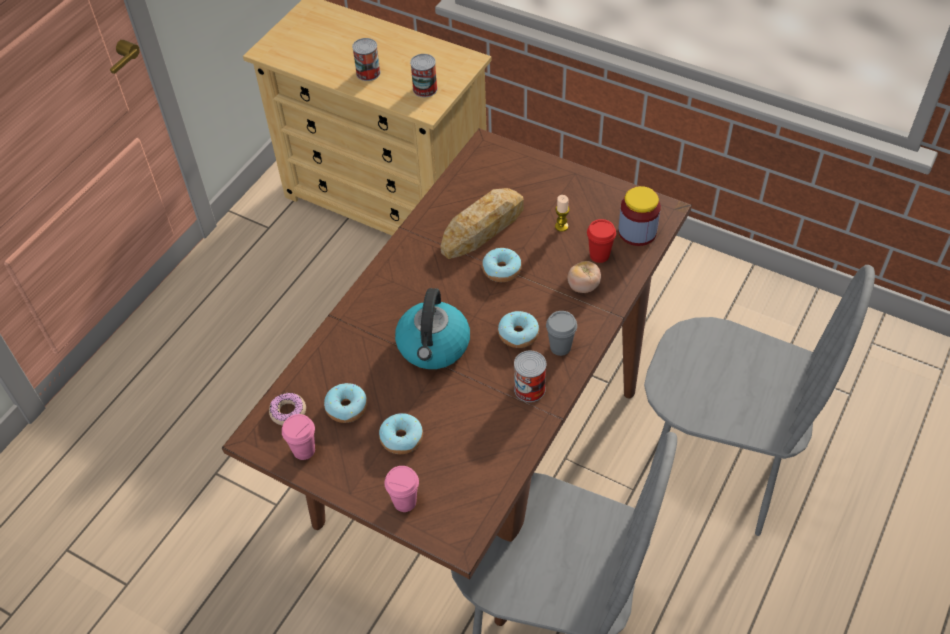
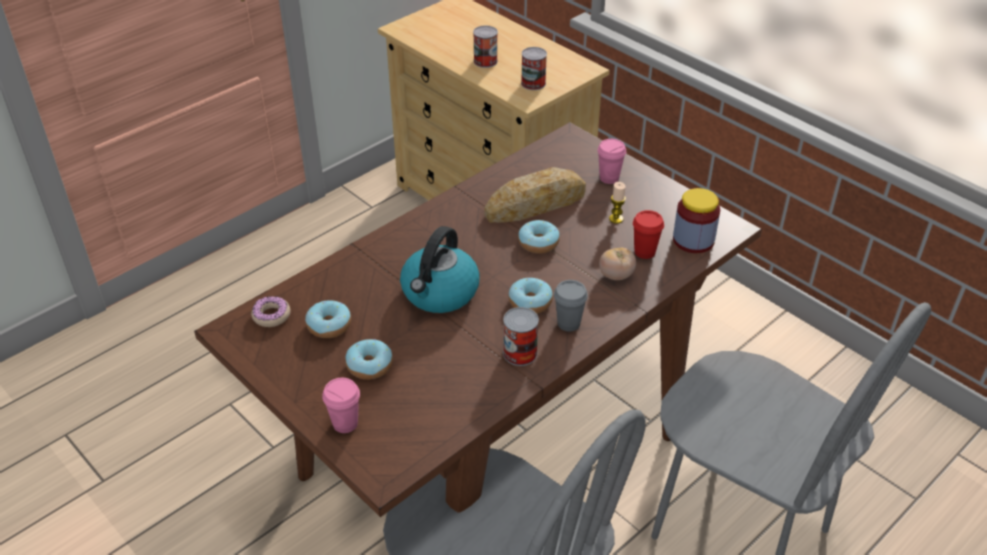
camera: 15 degrees right, 10 degrees down
pink cup [282,414,315,460] -> pink cup moved to [597,139,626,184]

